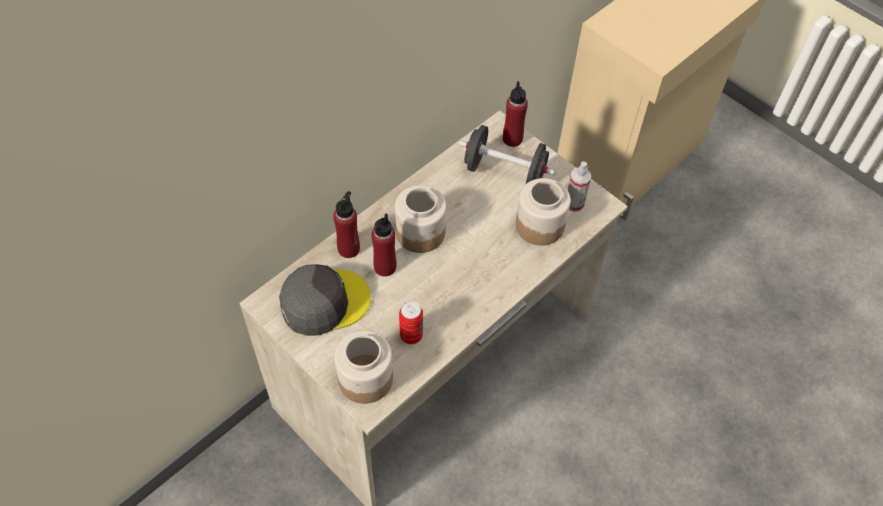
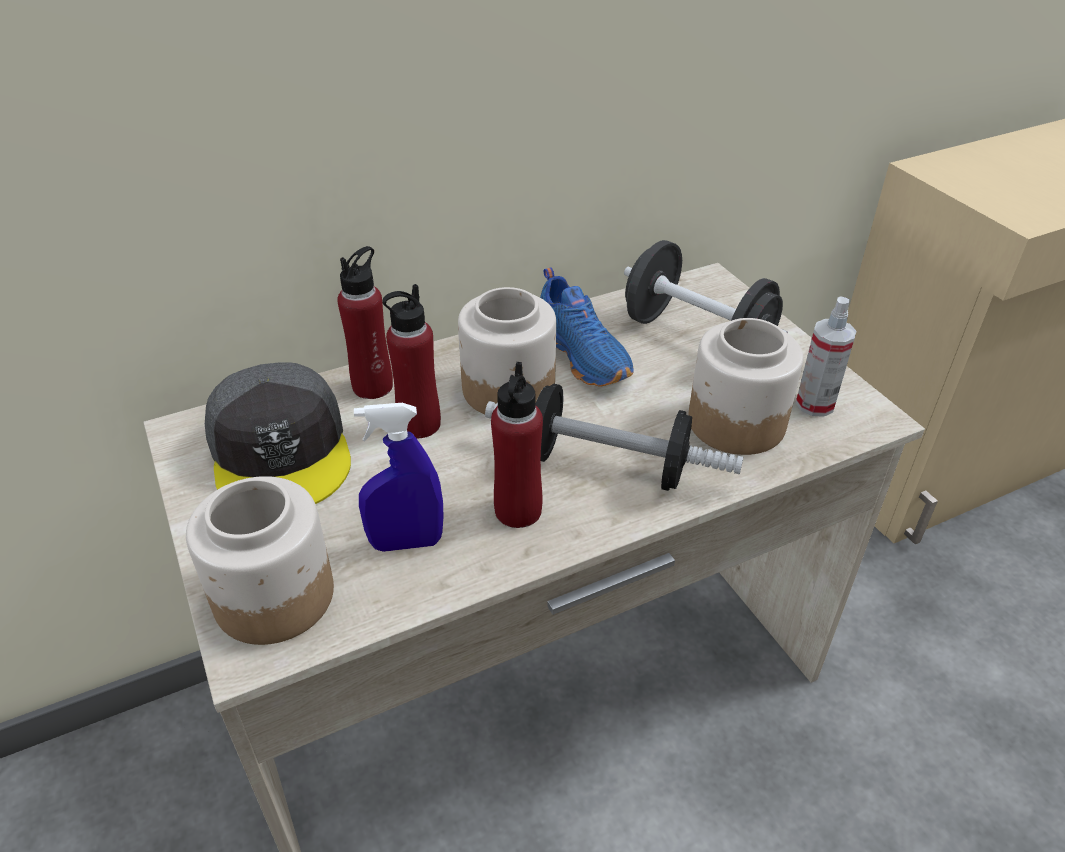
camera: 20 degrees right, 15 degrees down
grey cap [279,264,371,336] -> grey cap turned 75 degrees clockwise [205,362,351,504]
can [399,301,423,344] -> blue spray bottle [354,403,444,552]
red bottle [503,81,528,147] -> red bottle moved to [491,362,543,528]
none -> dumbbell [485,384,743,491]
none -> blue shoe [540,268,634,387]

